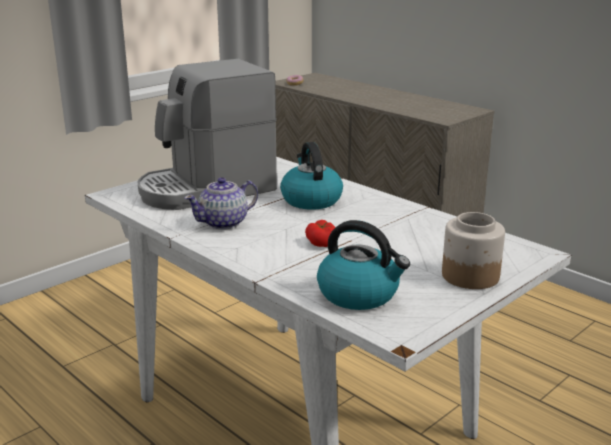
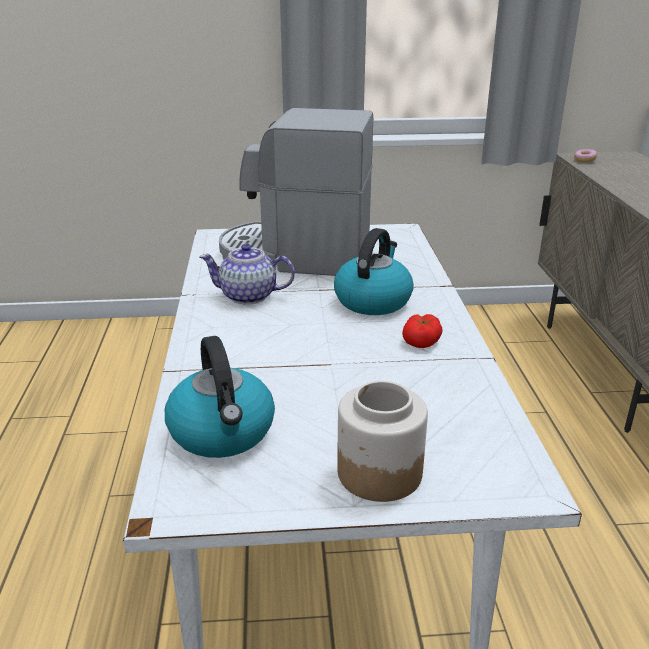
camera: 40 degrees right, 5 degrees up
tomato [305,220,335,247] -> tomato moved to [402,314,443,348]

